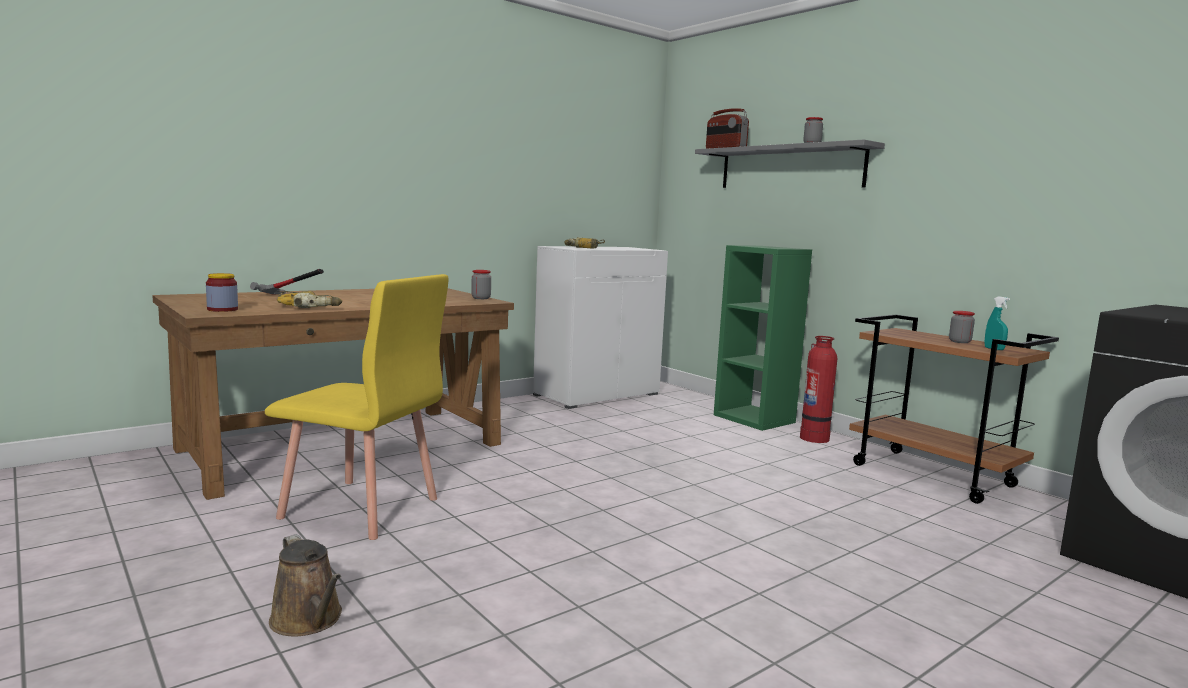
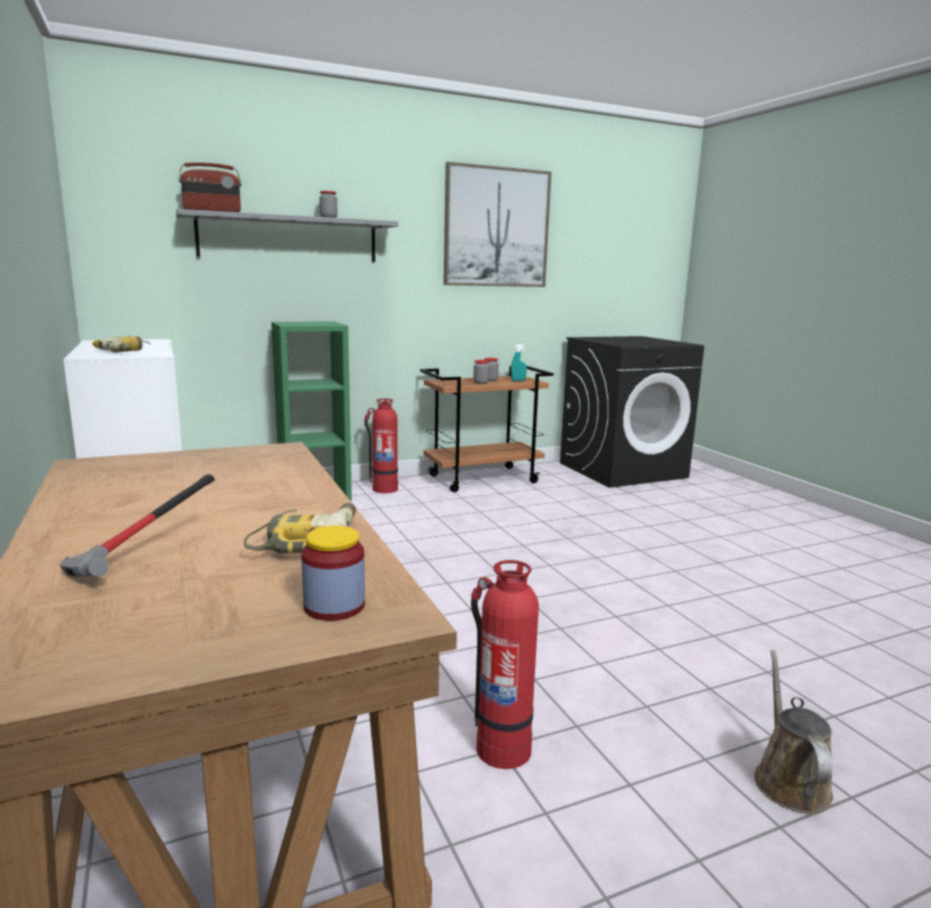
camera: 75 degrees left, 5 degrees up
yellow chair [265,274,448,540] -> fire extinguisher [471,560,539,769]
brown watering can [269,534,342,637] -> brown watering can turned 60 degrees counterclockwise [754,650,833,814]
jar [471,270,491,299] -> jar moved to [473,360,490,384]
none -> picture [444,162,552,287]

